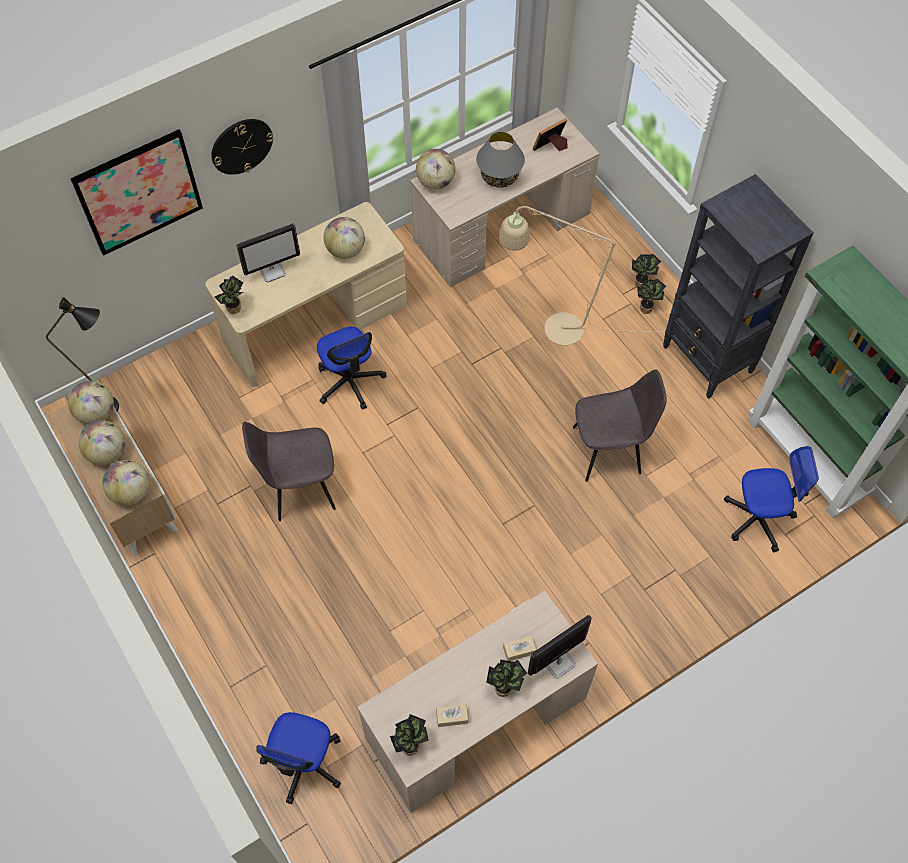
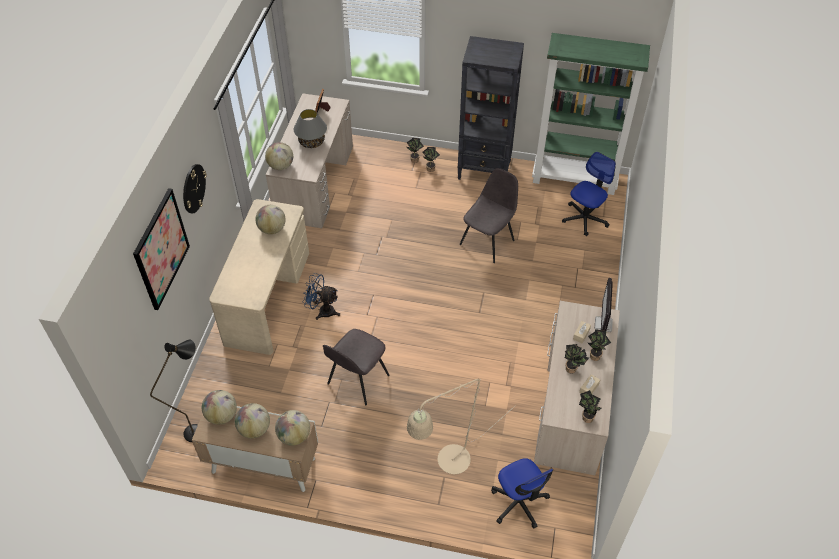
camera: 45 degrees left, 10 degrees down
potted plant [215,276,243,314] -> potted plant moved to [565,344,589,374]
monitor [236,224,300,282] -> none
office chair [317,327,387,410] -> blue fan [303,273,340,320]
beige floor lamp [499,206,665,345] -> beige floor lamp moved to [407,379,516,474]

